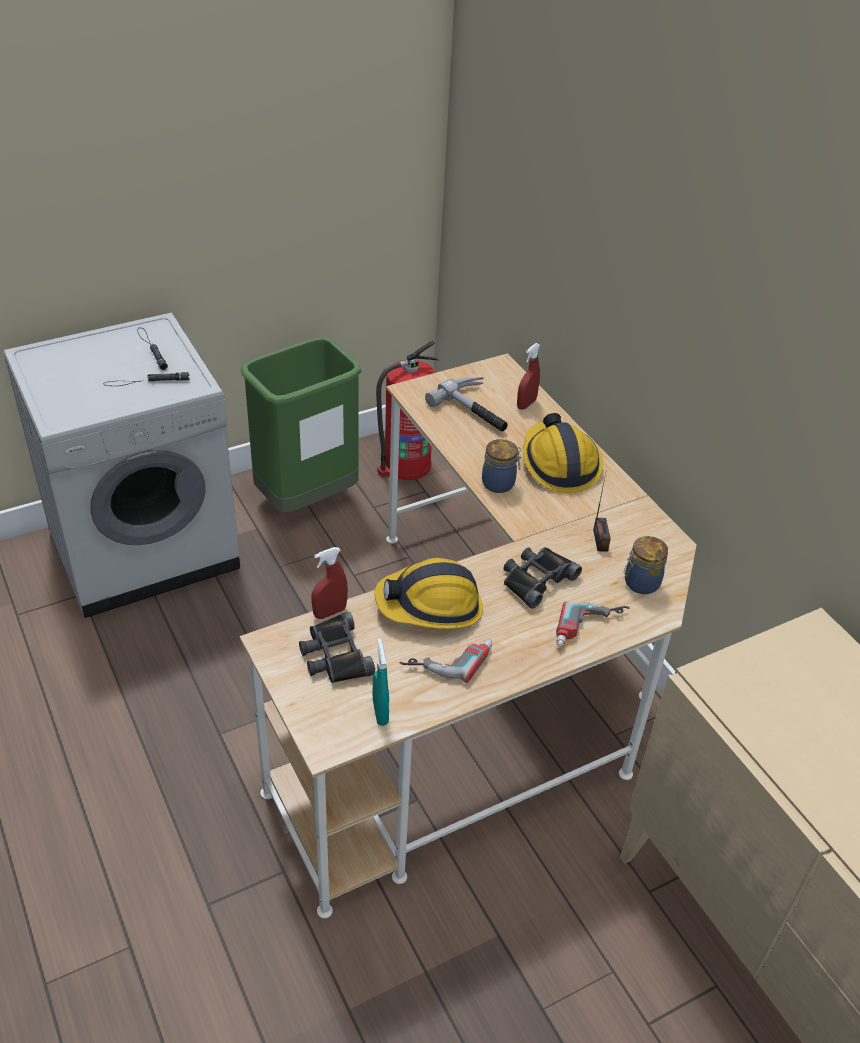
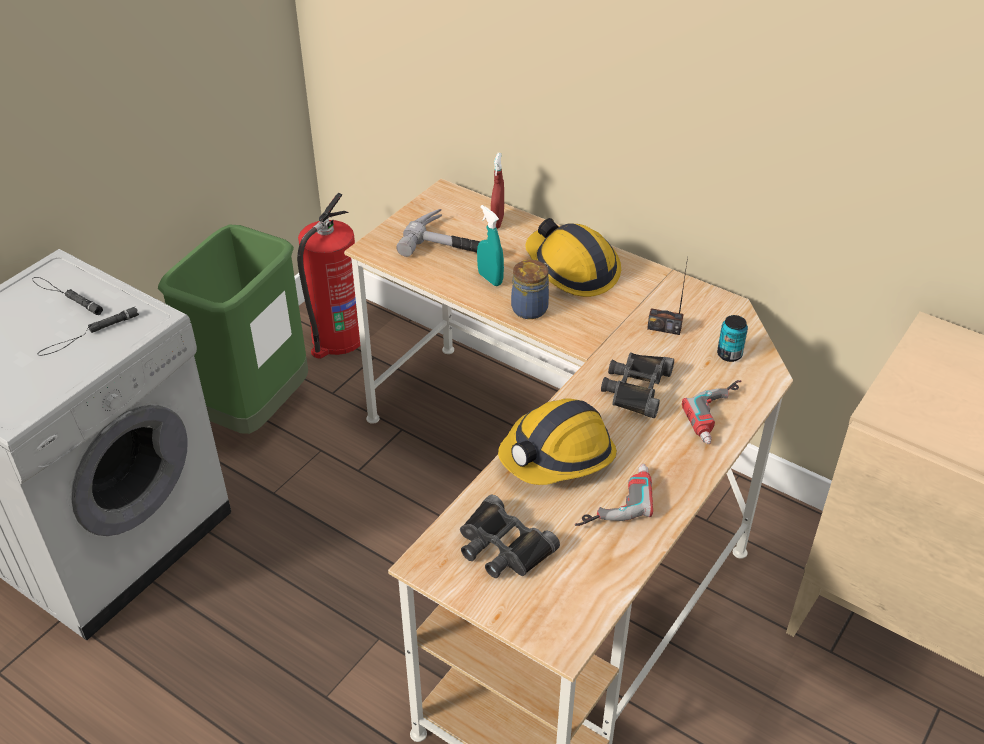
camera: 25 degrees left, 0 degrees up
red spray bottle [312,547,348,619] -> none
turquoise spray bottle [373,638,389,726] -> turquoise spray bottle moved to [477,205,504,286]
radio [593,474,611,551] -> radio turned 135 degrees clockwise [647,257,688,335]
jar [624,536,668,594] -> can [717,315,748,362]

